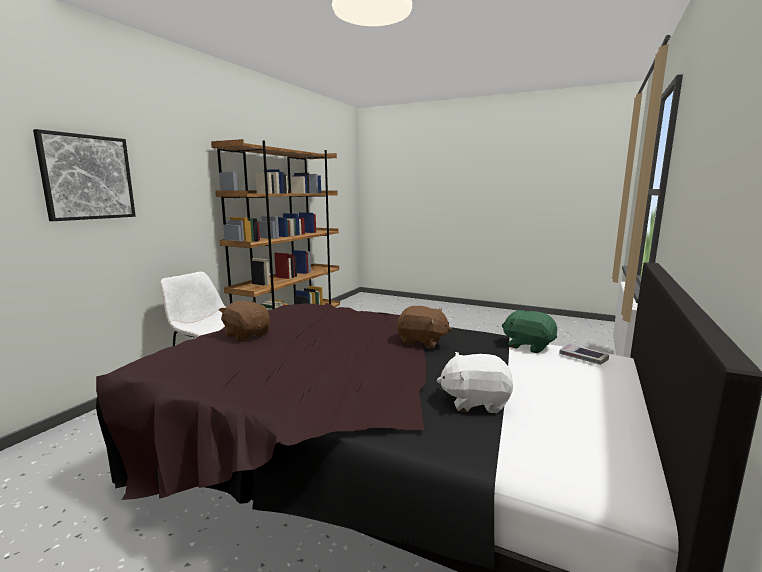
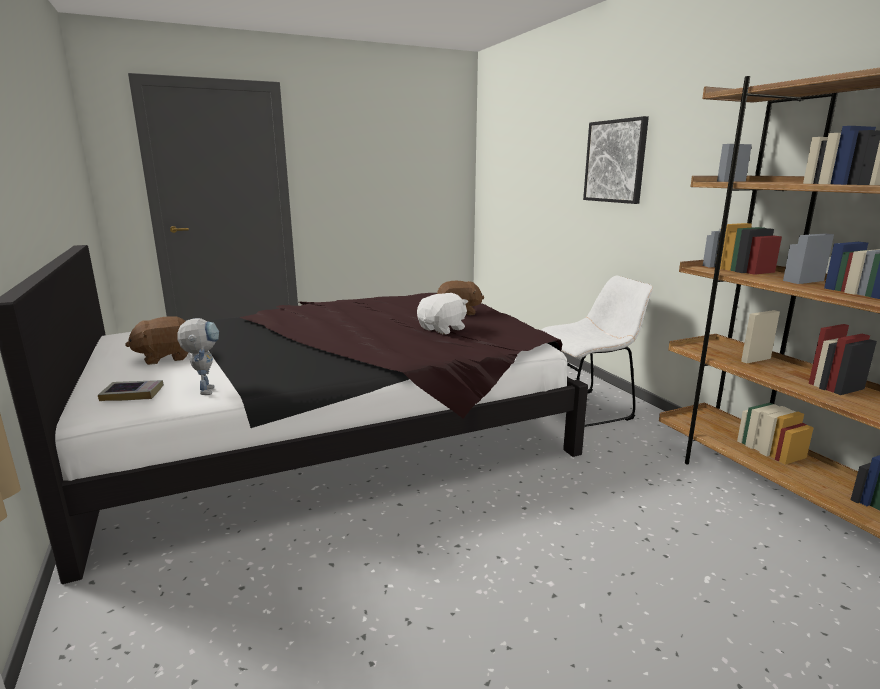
camera: 130 degrees right, 5 degrees up
brown plush toy [397,306,452,348] -> brown plush toy moved to [125,316,189,365]
white plush toy [437,352,513,413] -> white plush toy moved to [417,293,468,335]
green plush toy [502,310,557,353] -> toy robot [177,318,219,395]

